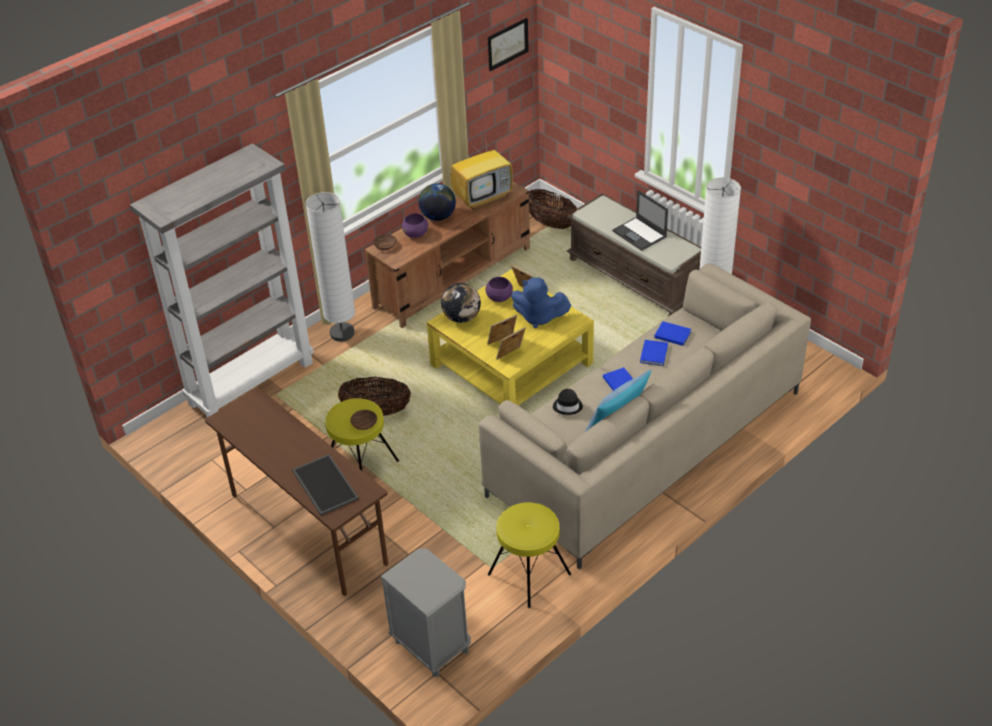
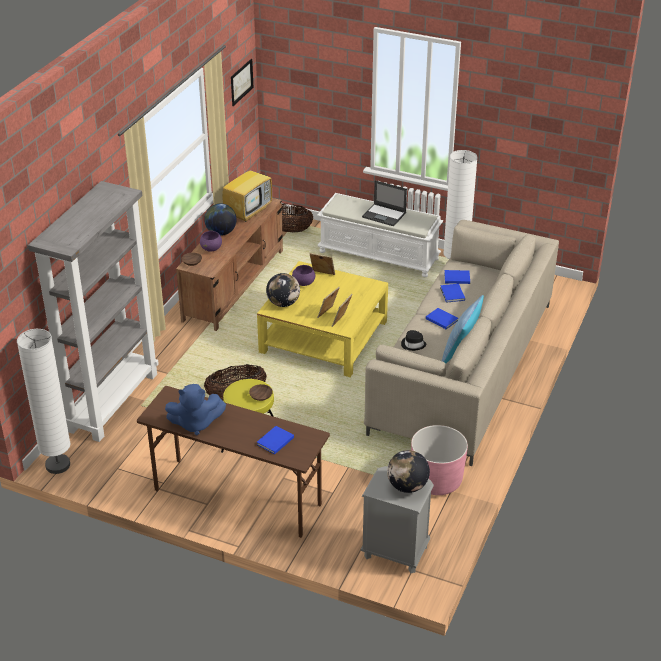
camera: 25 degrees left, 5 degrees down
tray [292,454,359,516] -> blue book [257,426,294,454]
white floor lamp [305,192,355,342] -> white floor lamp moved to [17,329,70,474]
yellow stool [488,502,571,608] -> pink planter [411,425,468,495]
blue plush toy [511,277,572,328] -> blue plush toy moved to [165,384,226,435]
brown bench [567,193,701,317] -> white bench [317,193,443,277]
none -> globe [387,450,430,493]

